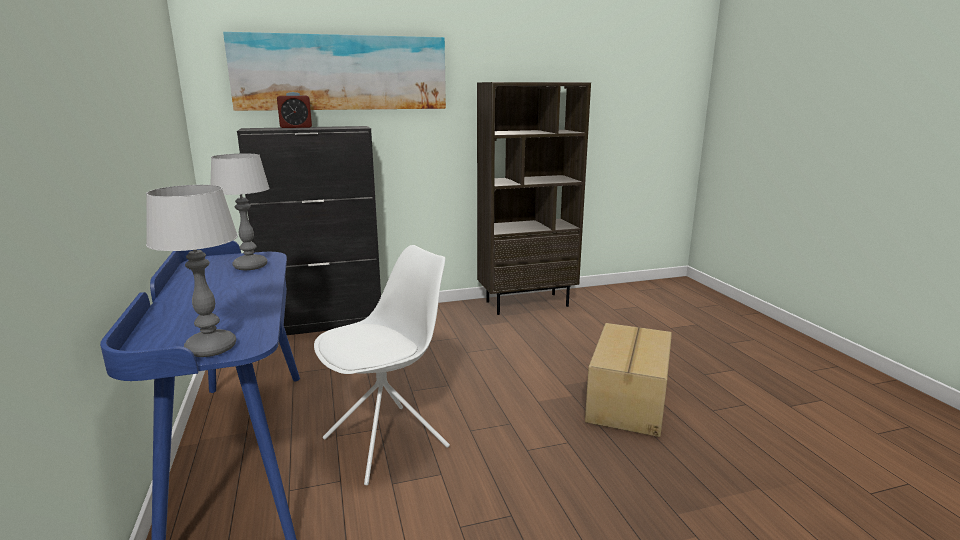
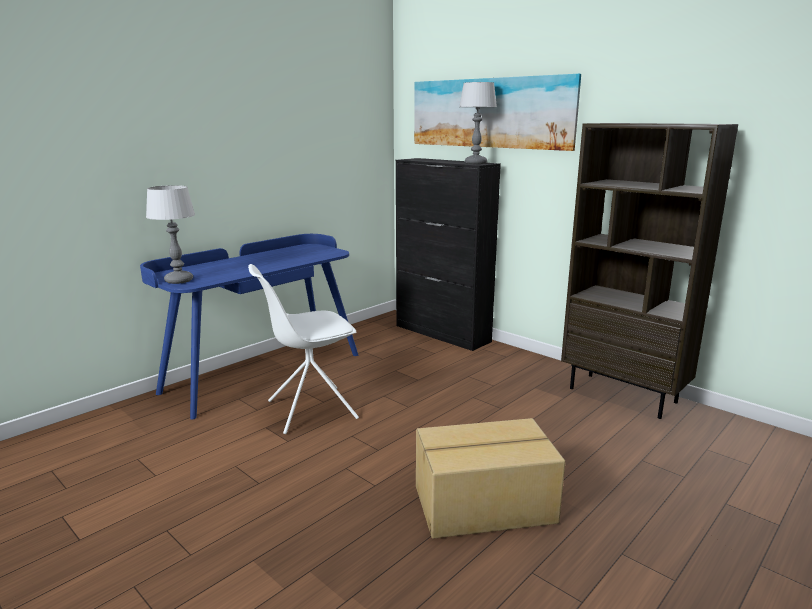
camera: 60 degrees right, 0 degrees up
table lamp [210,154,270,270] -> table lamp moved to [459,82,497,164]
alarm clock [277,92,312,128] -> none
white chair [314,245,450,485] -> white chair turned 135 degrees clockwise [248,264,359,434]

